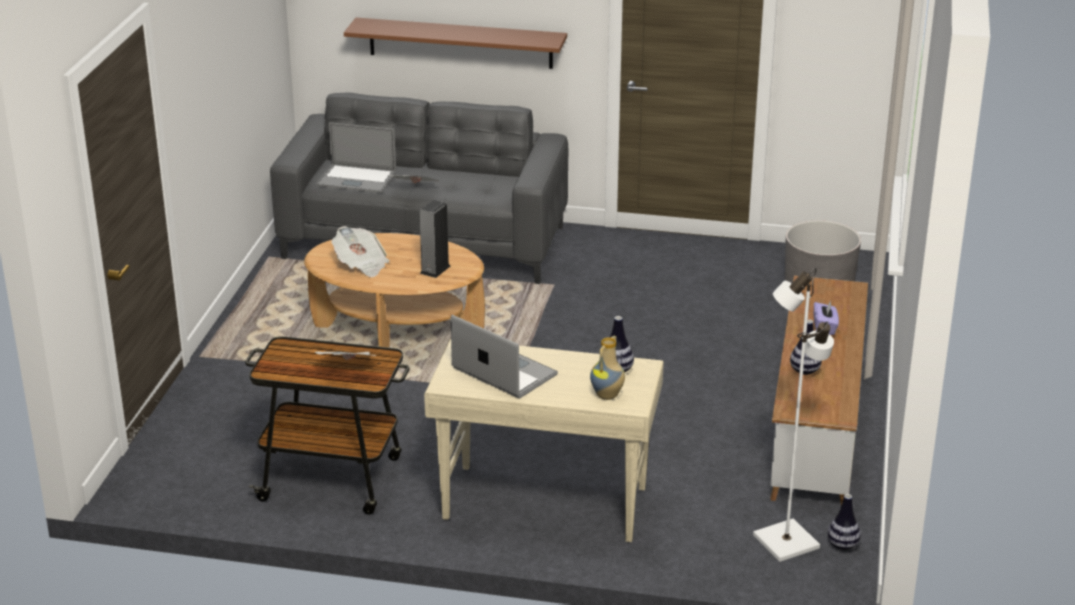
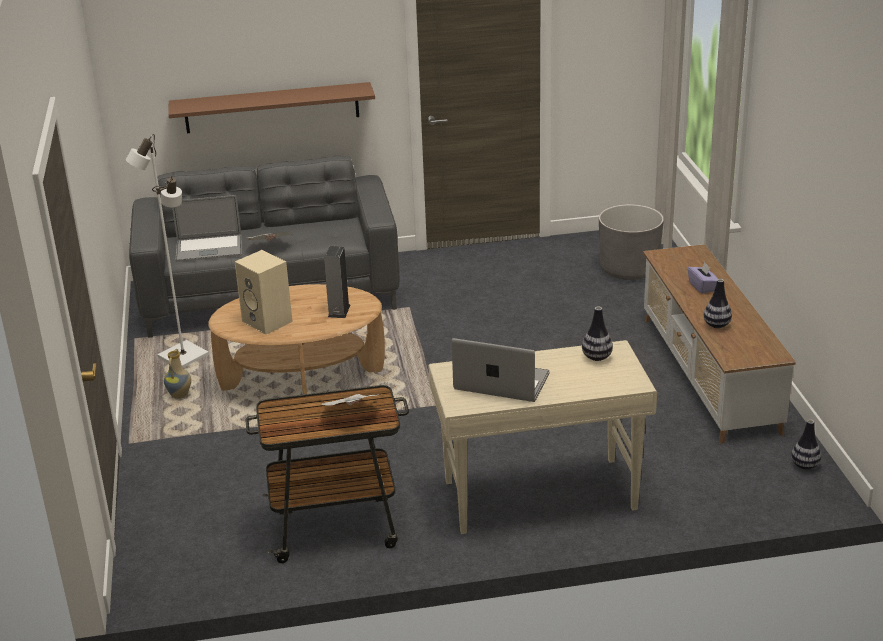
camera: 20 degrees left, 0 degrees up
newspaper [332,226,390,277] -> beige speaker [235,250,293,335]
vase [590,336,625,400] -> vase moved to [164,349,191,399]
white floor lamp [753,268,834,562] -> white floor lamp moved to [126,134,209,368]

